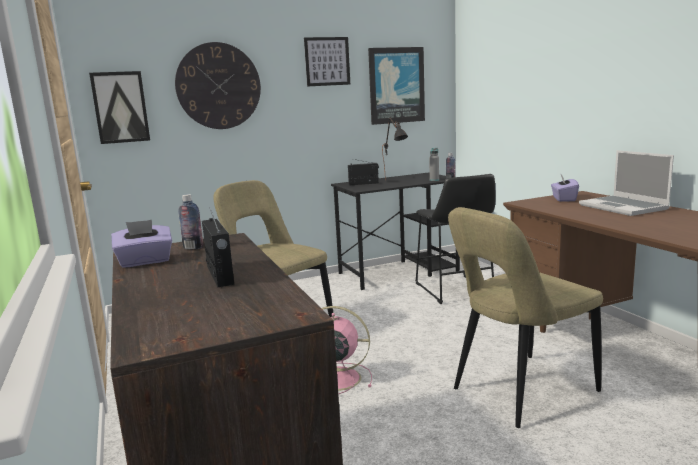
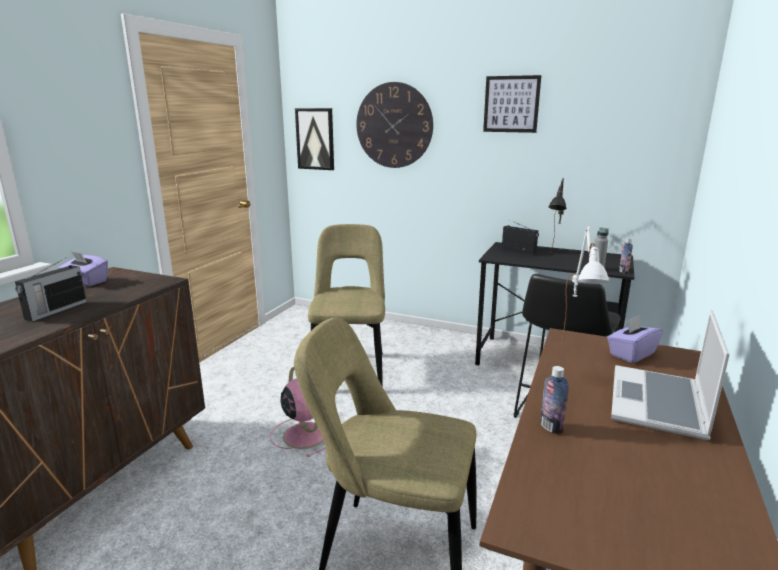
camera: 45 degrees right, 5 degrees up
bottle [178,194,203,249] -> bottle moved to [540,366,569,435]
picture [368,47,425,125] -> none
none -> white table lamp [561,227,610,344]

